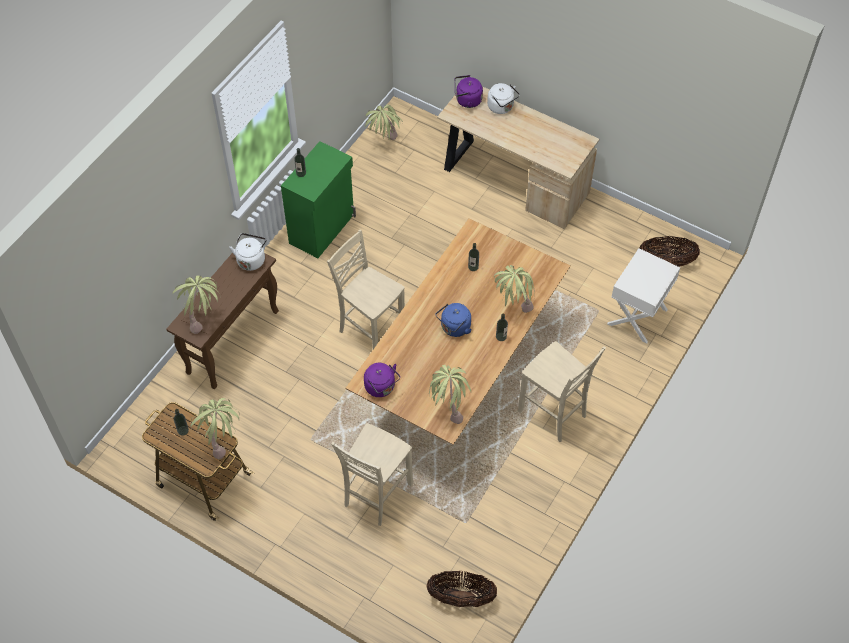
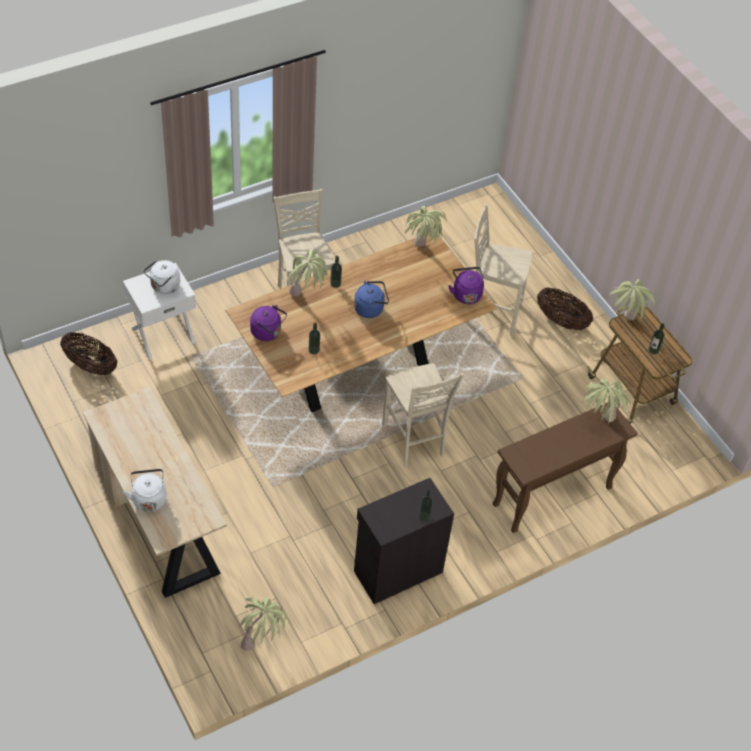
camera: 155 degrees left, 5 degrees down
white kettle [229,233,267,271] -> white kettle moved to [143,260,180,294]
green cabinet [281,141,356,258] -> black cabinet [354,478,454,604]
beige chair [331,423,413,526] -> beige chair turned 135 degrees counterclockwise [474,204,532,336]
basket [426,571,497,607] -> basket moved to [537,288,593,330]
purple kettle [455,75,483,108] -> purple kettle moved to [250,305,287,341]

